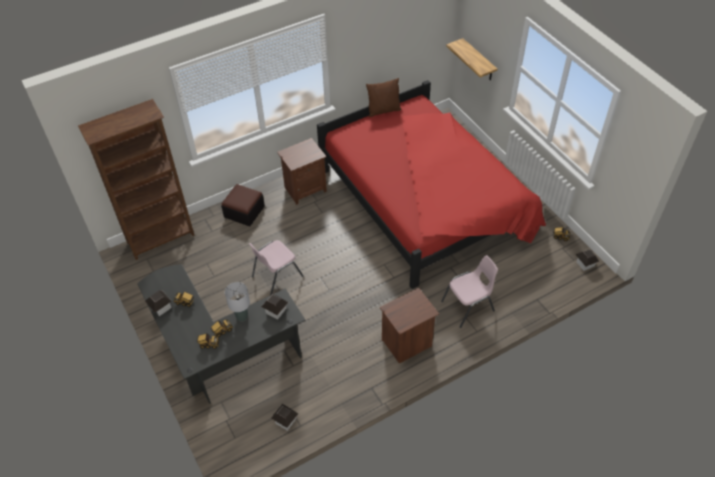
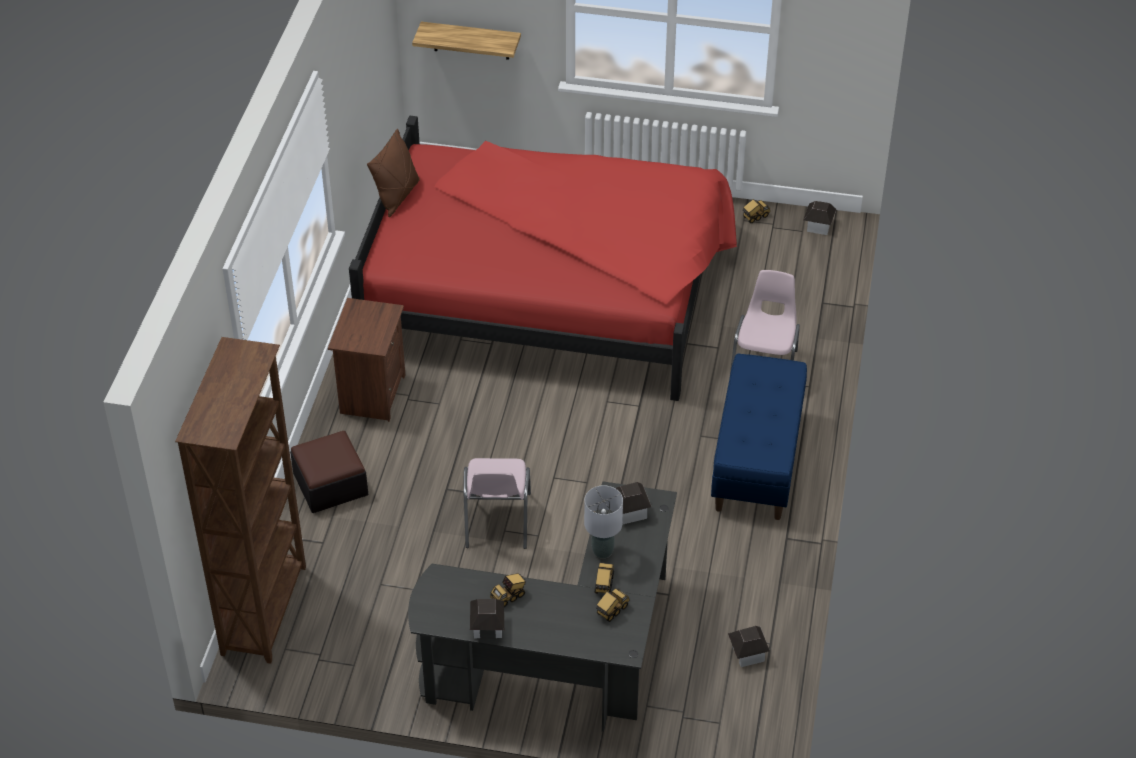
camera: 50 degrees left, 5 degrees down
brown nightstand [380,288,439,364] -> blue bench [711,354,807,520]

